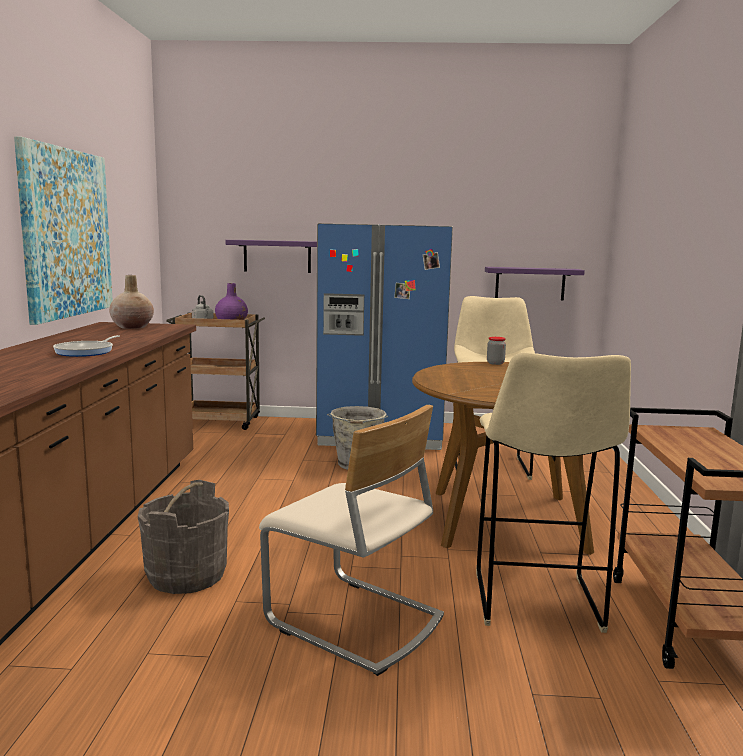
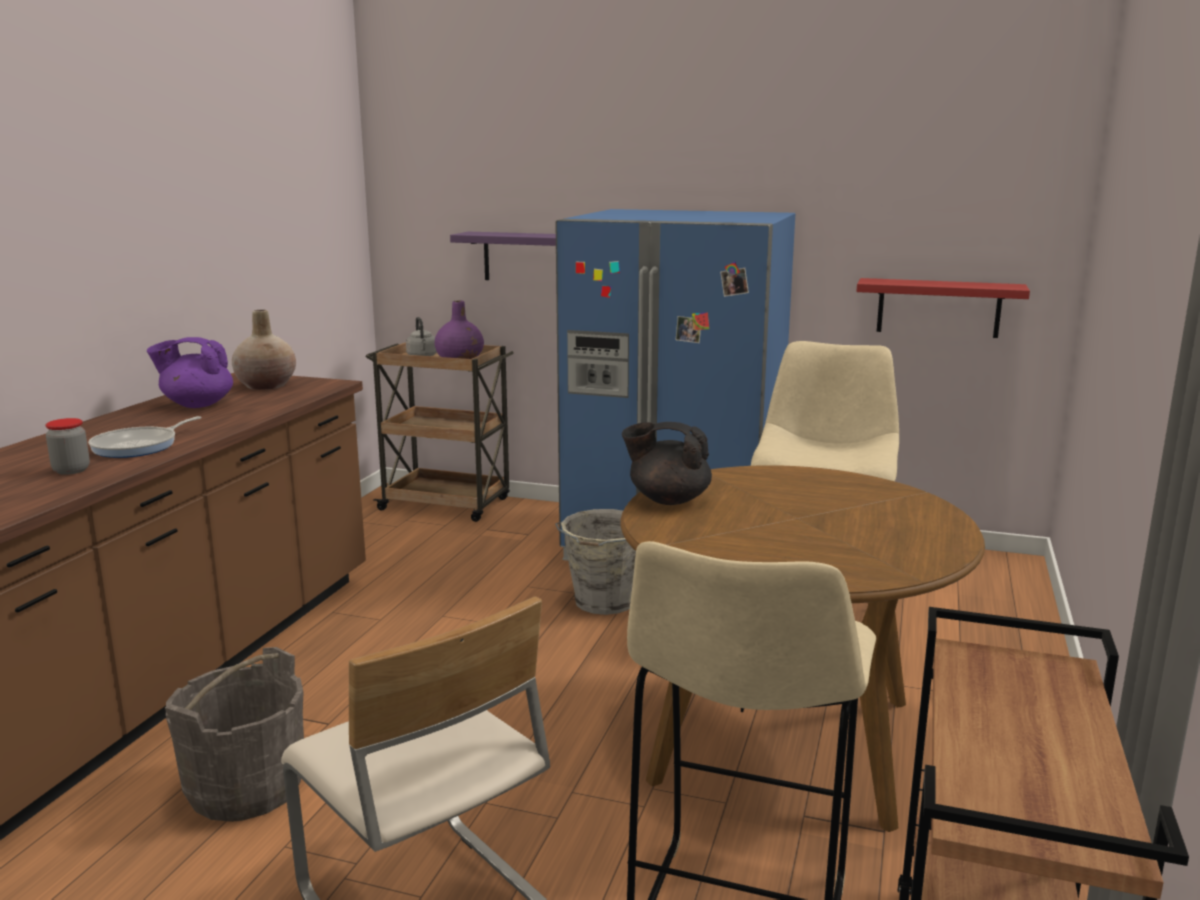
camera: 15 degrees right, 5 degrees up
picture [14,136,113,325] -> none
purple shelf [485,267,585,300] -> red shelf [856,278,1030,338]
jar [487,337,506,365] -> jar moved to [45,418,90,475]
none -> purple teapot [147,337,233,408]
none -> black teapot [622,422,712,505]

